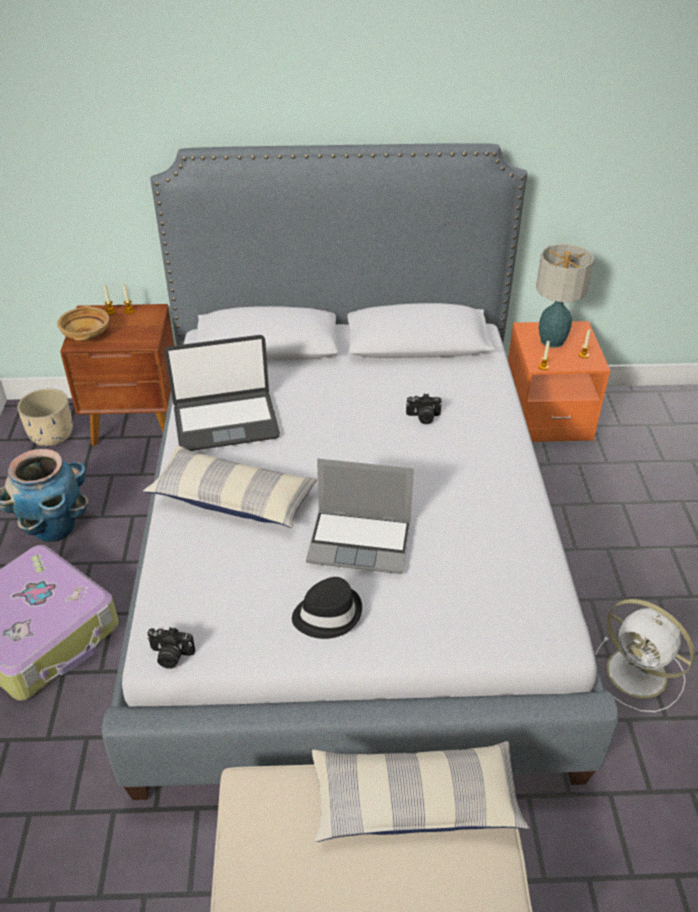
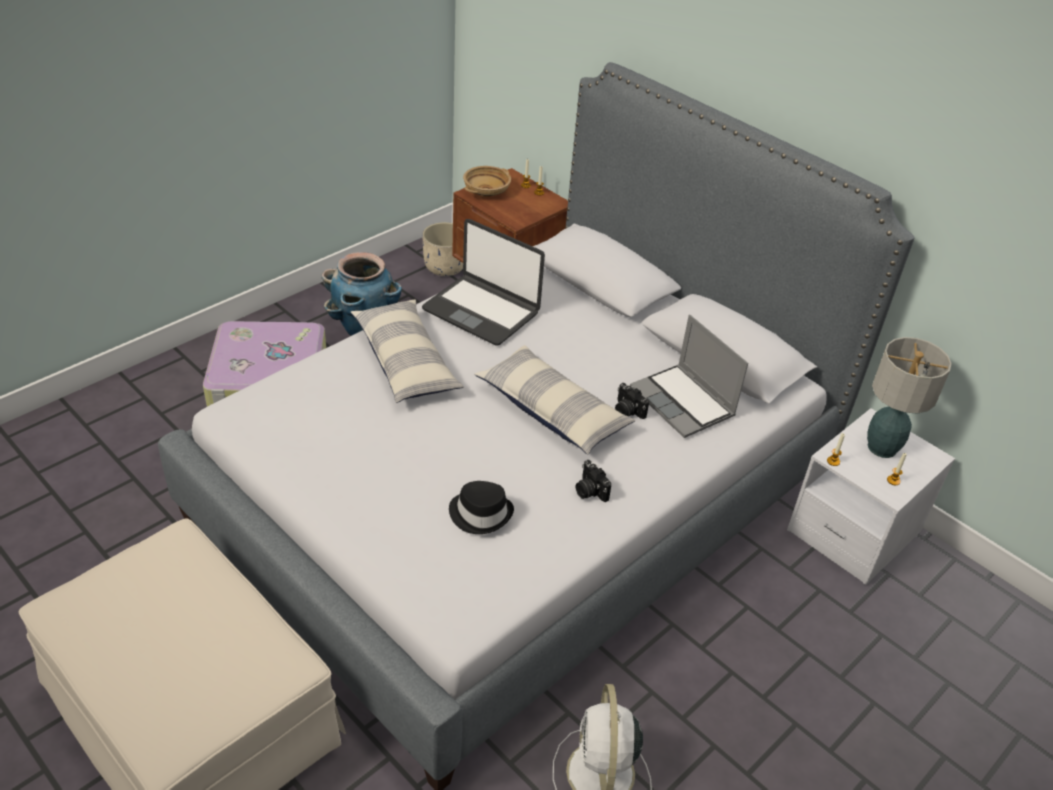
camera: 45 degrees right, 0 degrees up
camera [147,627,195,669] -> camera moved to [576,460,611,502]
black hat [292,577,362,639] -> black hat moved to [449,481,514,534]
laptop [306,459,414,574] -> laptop moved to [630,315,748,438]
pillow [312,741,529,842] -> pillow moved to [474,345,635,455]
orange nightstand [508,321,610,442] -> white nightstand [787,408,955,585]

